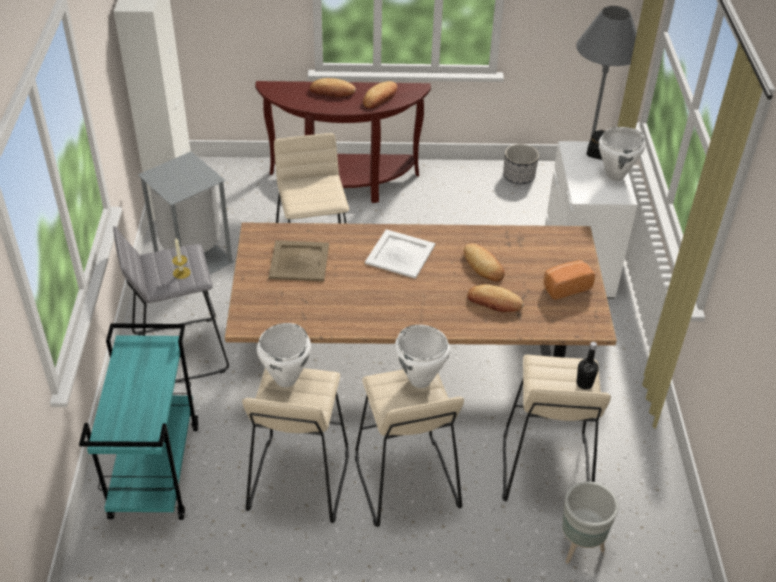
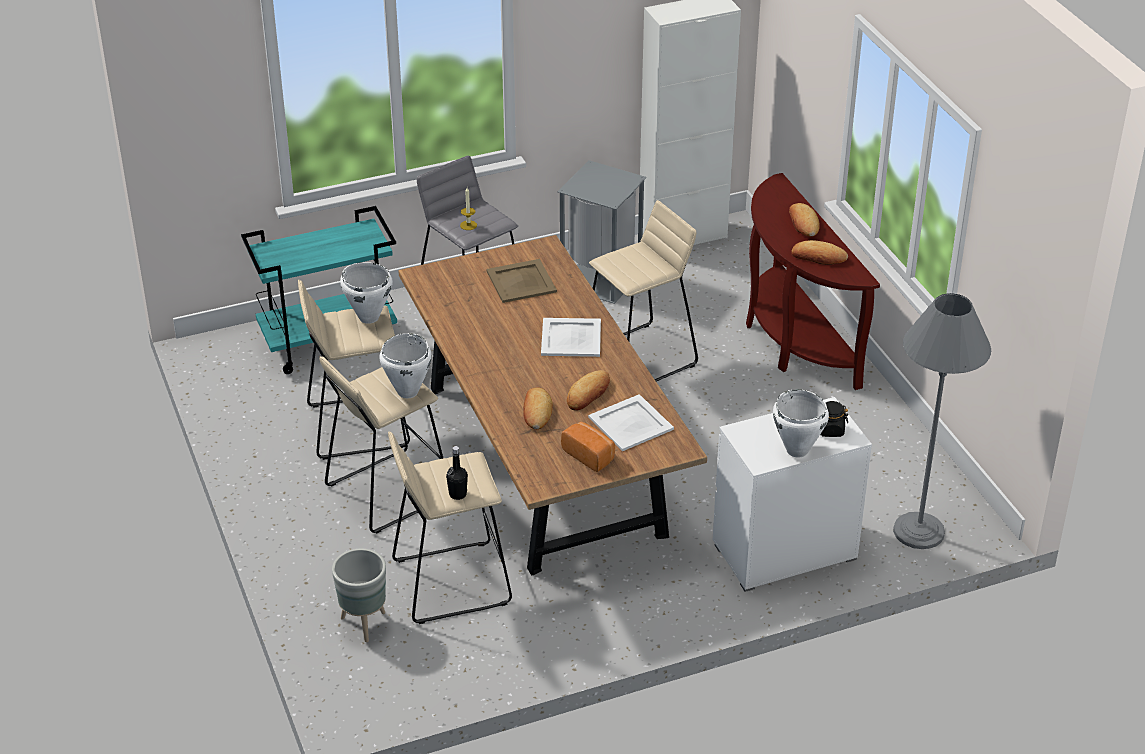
camera: 70 degrees right, 5 degrees down
planter [503,144,539,184] -> none
none -> white tray [588,394,674,451]

